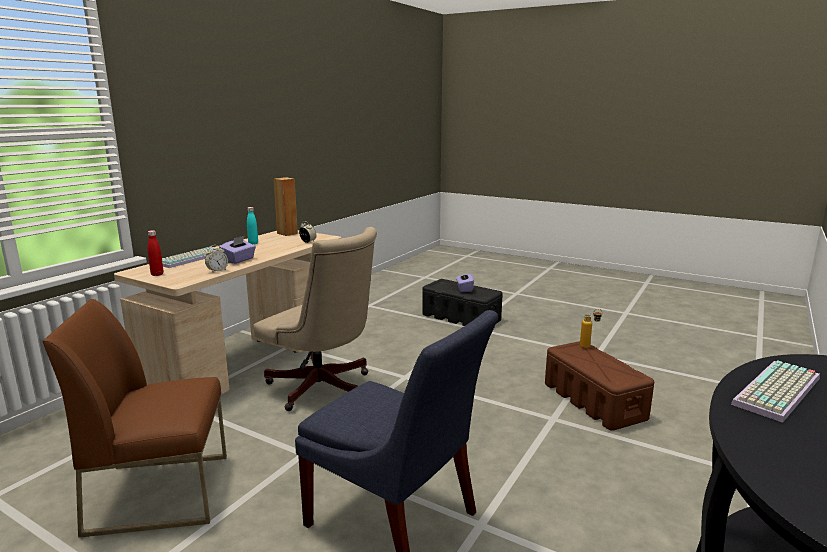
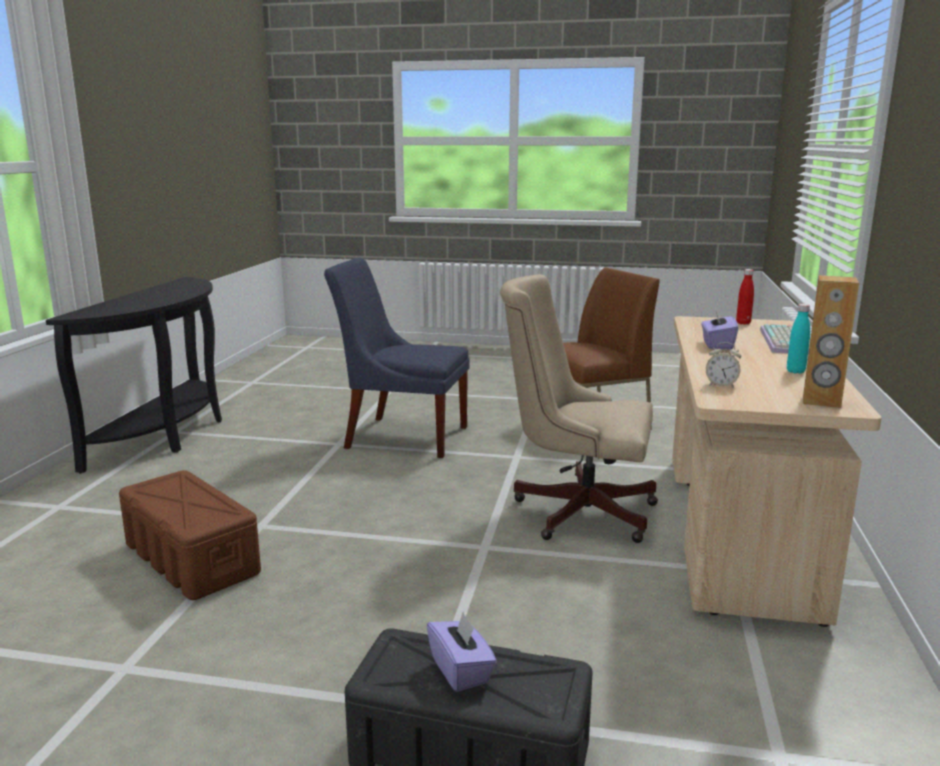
camera: 160 degrees right, 0 degrees up
alarm clock [205,245,228,273] -> none
bottle [580,309,602,348] -> none
keyboard [731,360,820,423] -> none

